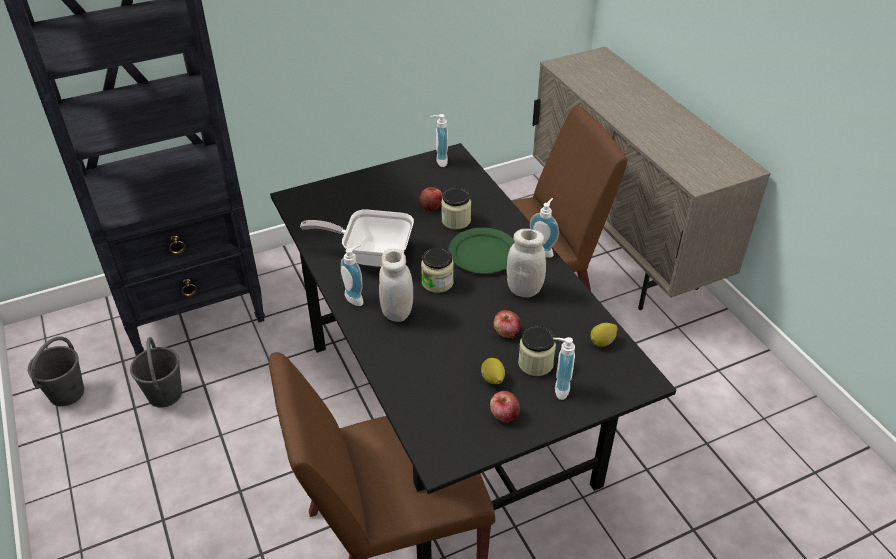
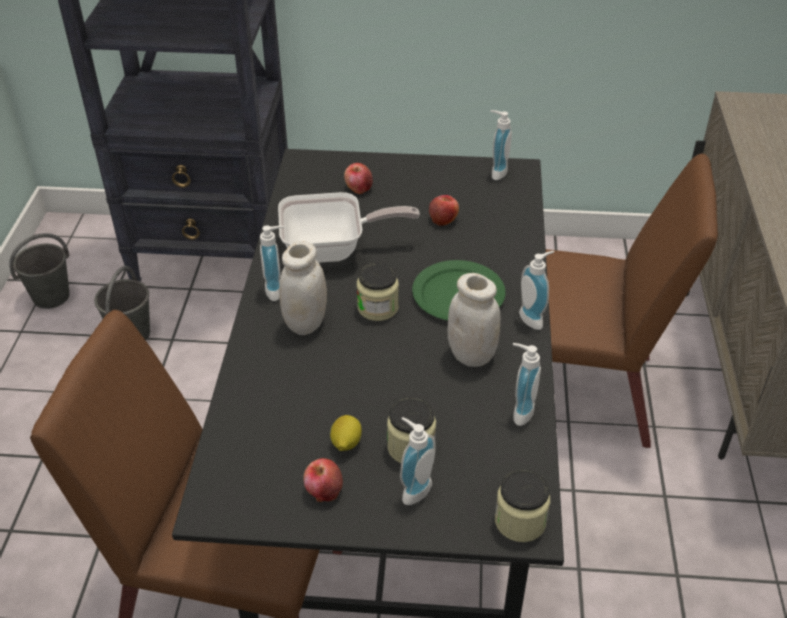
camera: 30 degrees right, 0 degrees up
frying pan [300,209,414,267] -> frying pan turned 135 degrees clockwise [278,192,420,263]
jar [441,188,471,229] -> jar moved to [495,470,550,542]
apple [494,310,521,338] -> apple moved to [344,163,373,194]
lemon [590,323,617,347] -> none
none -> soap dispenser [513,343,541,426]

